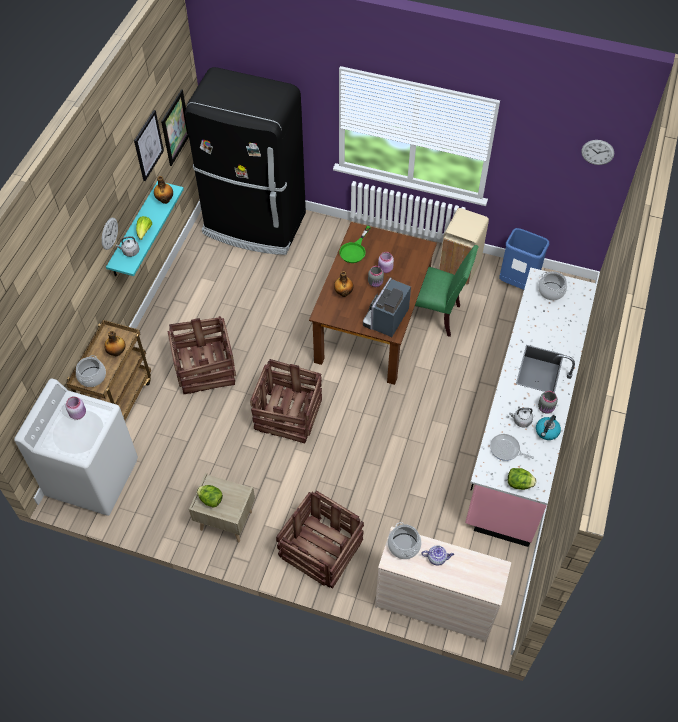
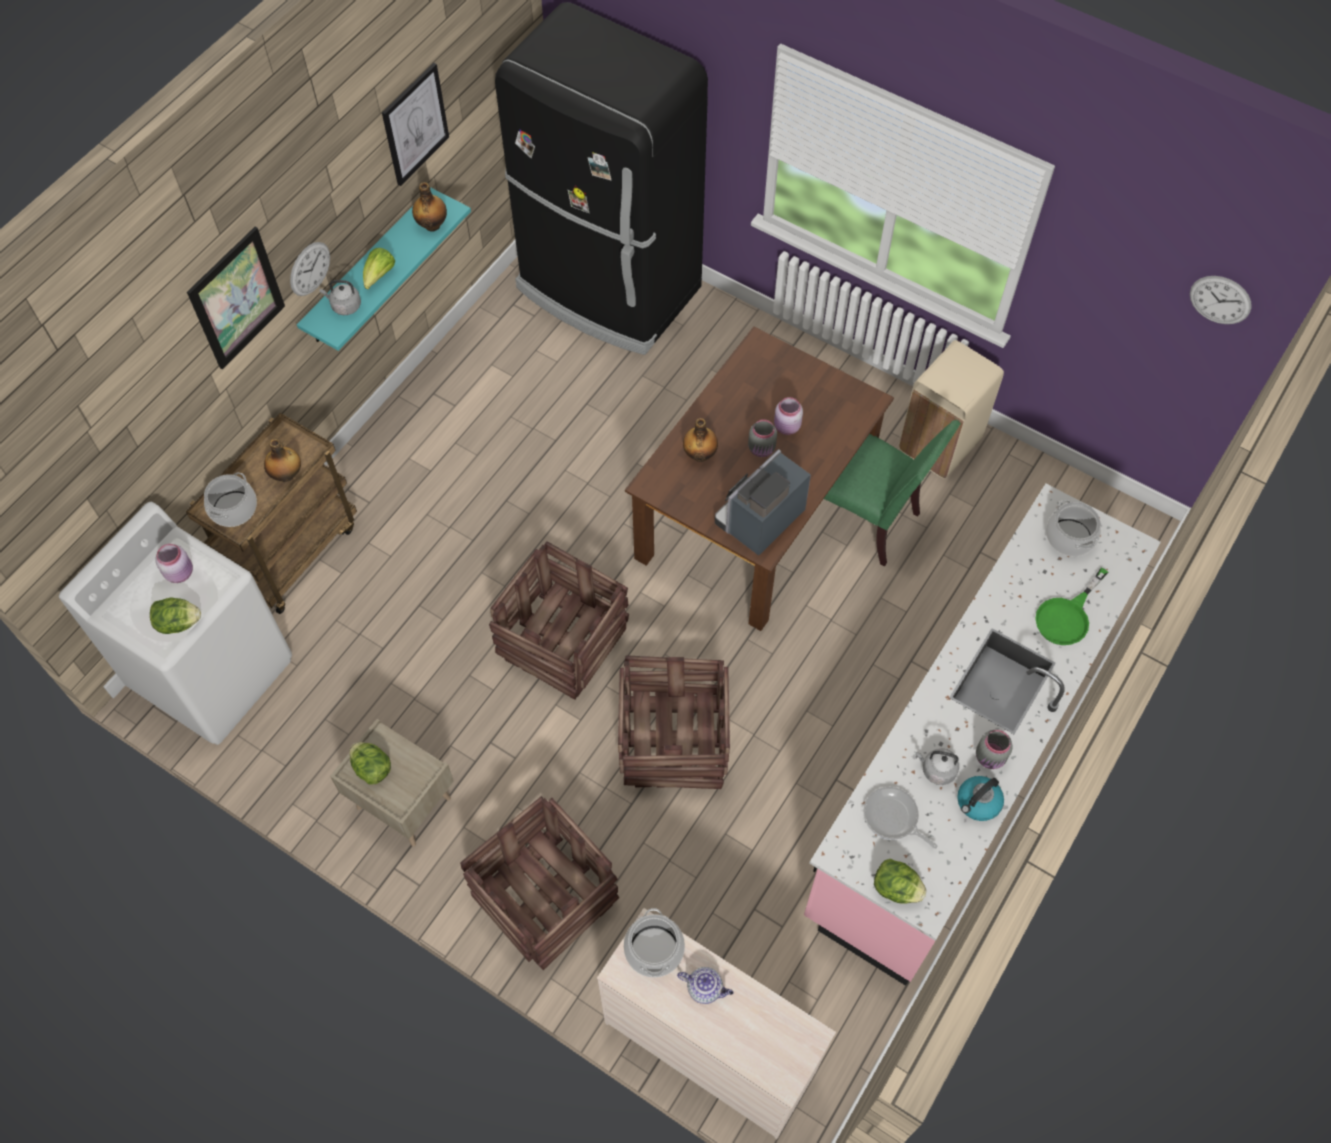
camera: 15 degrees right, 5 degrees up
picture [161,89,189,166] -> picture moved to [187,227,285,369]
crate [167,316,236,395] -> crate moved to [618,655,730,789]
green frying pan [339,226,371,263] -> green frying pan moved to [1035,567,1109,645]
blue trash can [499,228,549,290] -> none
none -> lettuce [150,598,201,634]

